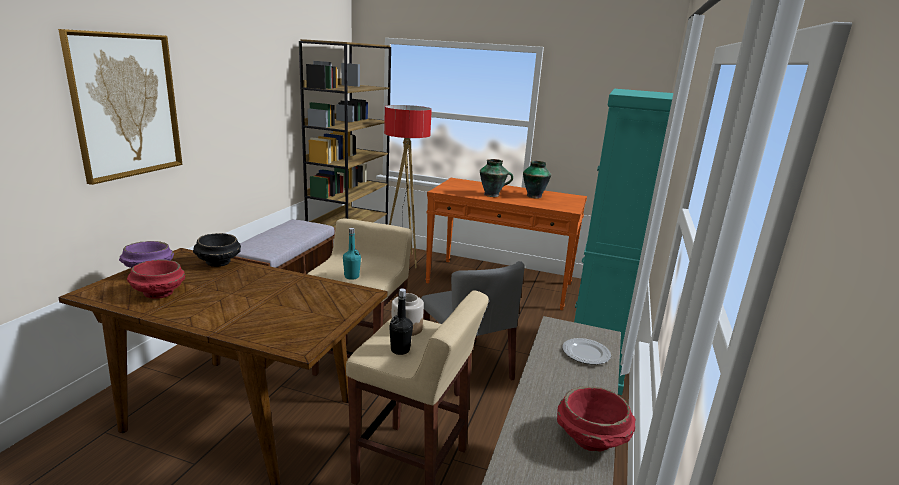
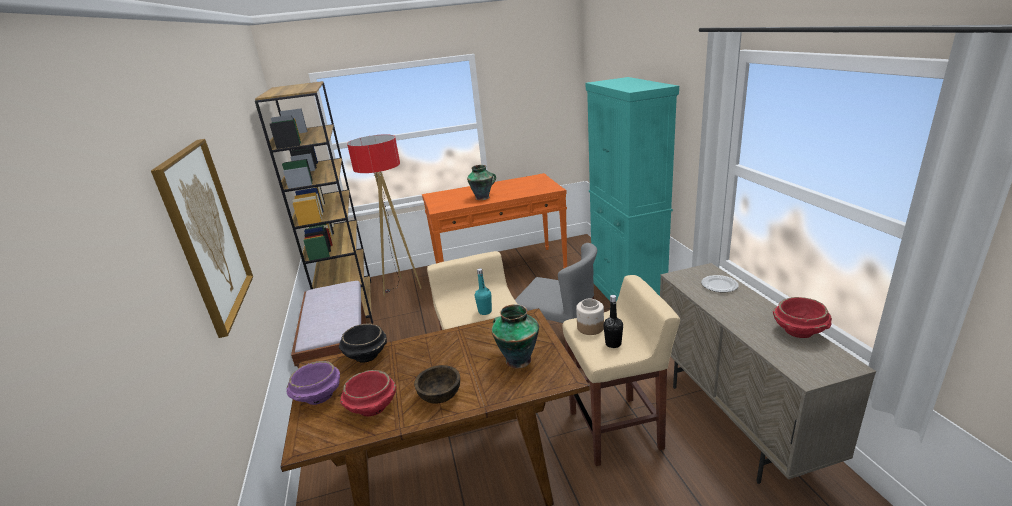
camera: 30 degrees left, 5 degrees up
vase [523,161,551,199] -> vase moved to [491,304,539,368]
none -> brown bowl [414,365,460,404]

